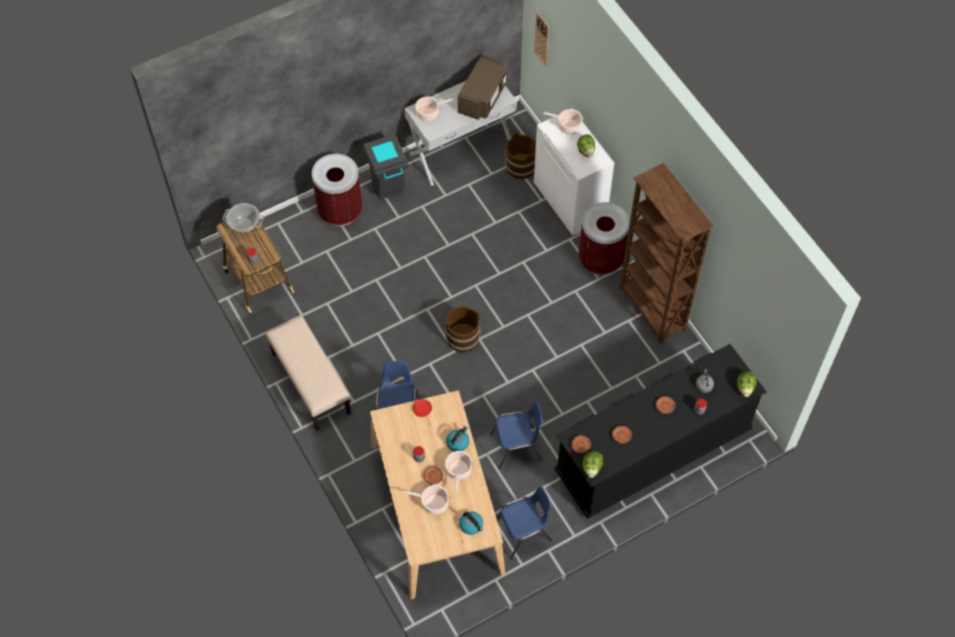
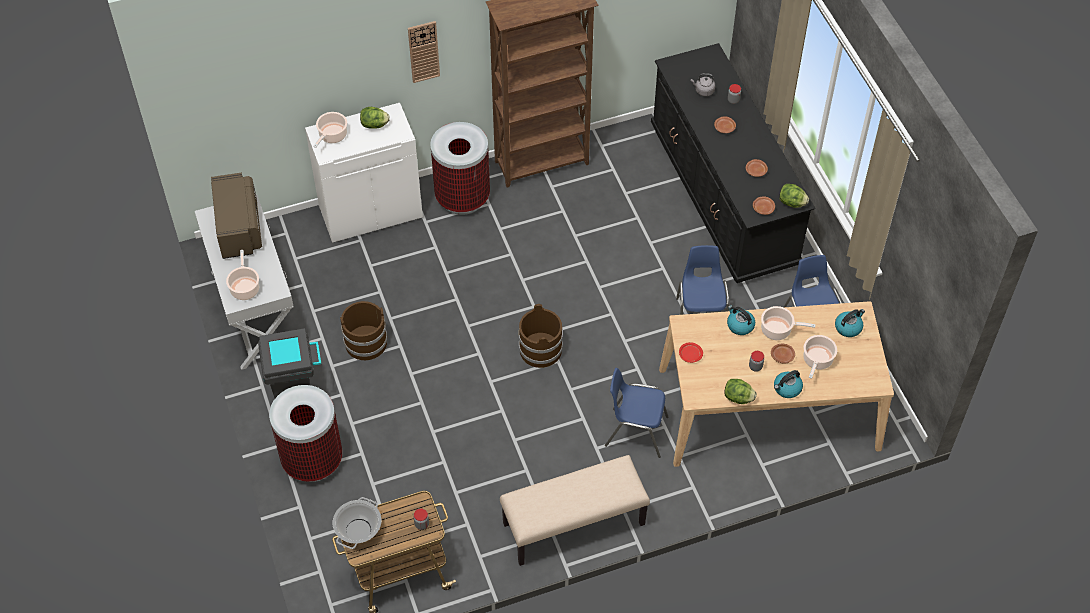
camera: 80 degrees left, 5 degrees down
brown microwave [458,54,507,120] -> brown microwave turned 45 degrees clockwise [211,173,262,259]
brown bucket [505,132,536,179] -> brown bucket moved to [340,301,387,360]
wall clock [534,12,549,67] -> wall clock moved to [408,21,440,83]
lettuce [737,371,757,397] -> lettuce moved to [724,379,757,404]
none -> kettle [774,370,803,398]

